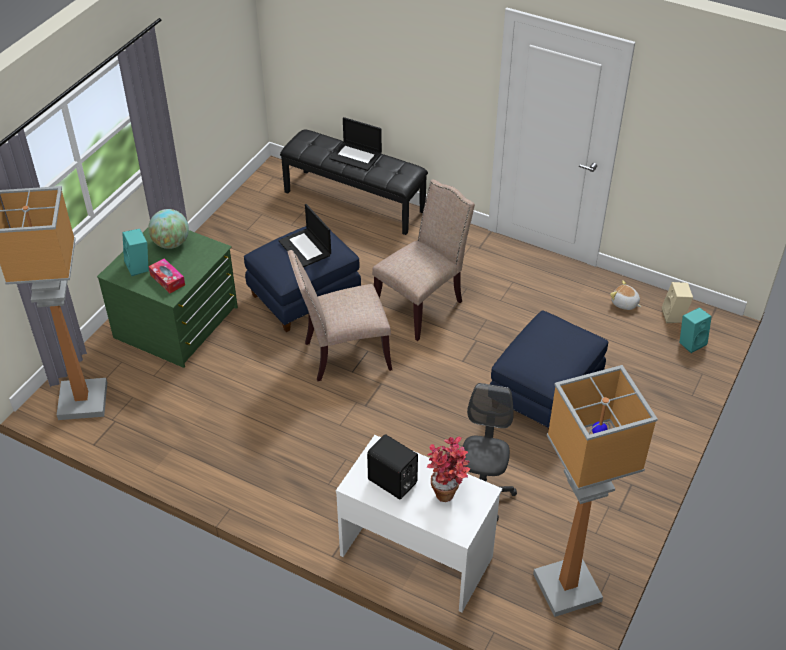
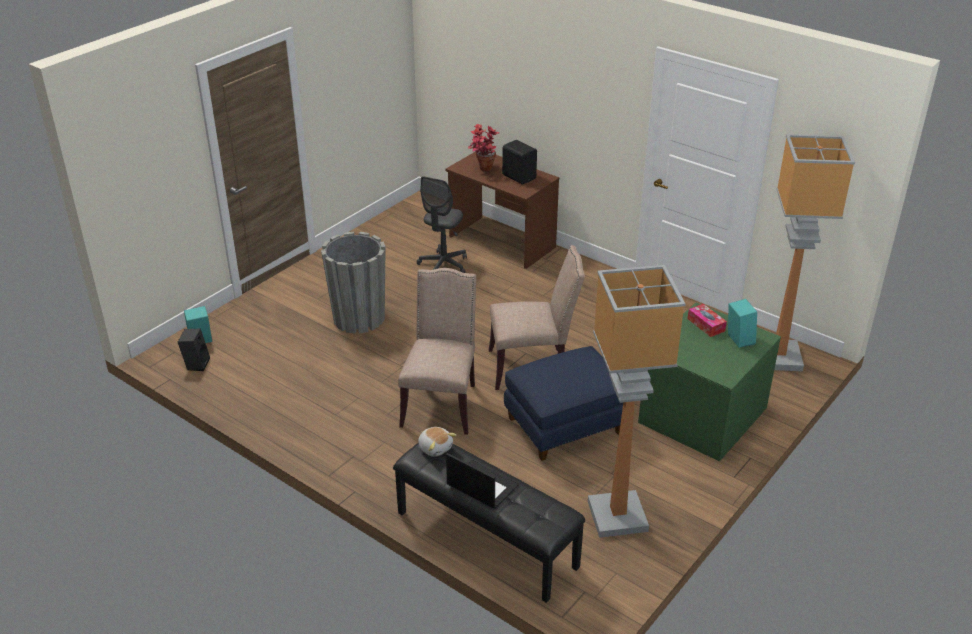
camera: 170 degrees left, 10 degrees down
globe [148,209,189,249] -> none
laptop [278,204,331,268] -> none
white desk [336,435,502,612] -> brown desk [446,152,559,269]
beige chair [372,179,475,341] -> beige chair turned 135 degrees clockwise [398,268,476,435]
blue ottoman [490,310,609,431] -> grey planter [321,232,386,334]
floor lamp [533,365,658,617] -> floor lamp moved to [588,265,685,538]
plush toy [610,280,641,310] -> plush toy moved to [418,427,456,457]
beige speaker [662,282,693,323] -> black speaker [178,329,210,371]

